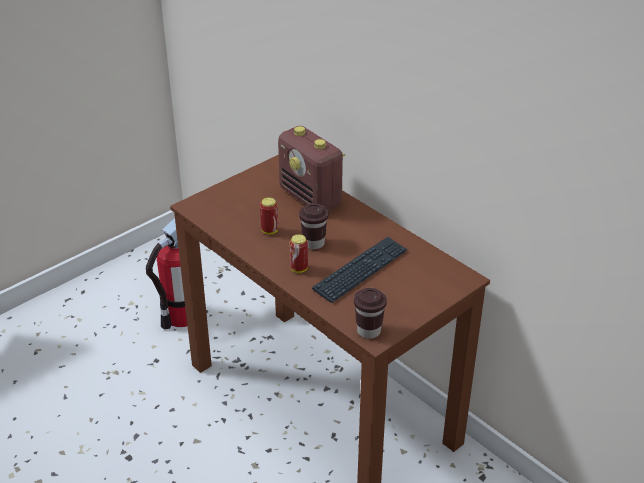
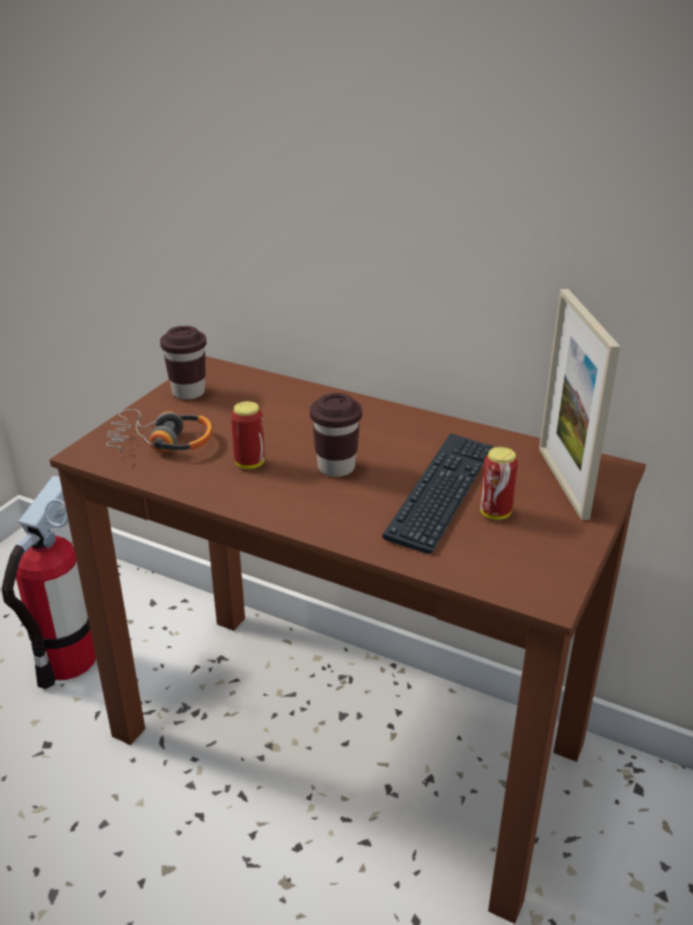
camera: 20 degrees left, 5 degrees down
radio [278,126,345,211] -> none
can [290,234,308,273] -> can moved to [480,447,518,520]
brown cup [354,288,387,339] -> brown cup moved to [160,326,207,400]
none -> headphones [106,409,212,455]
none -> picture frame [539,289,620,520]

